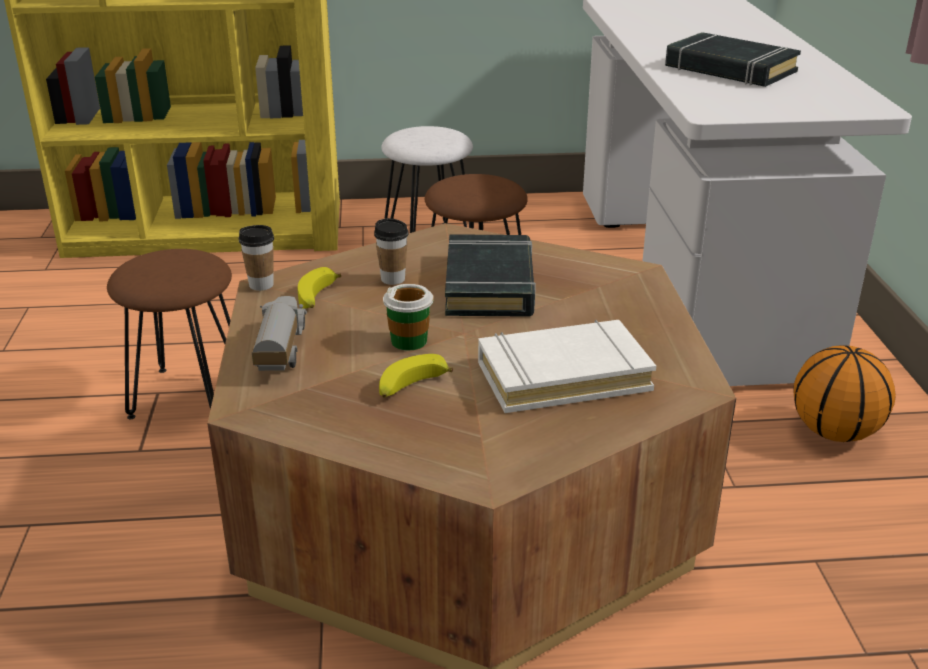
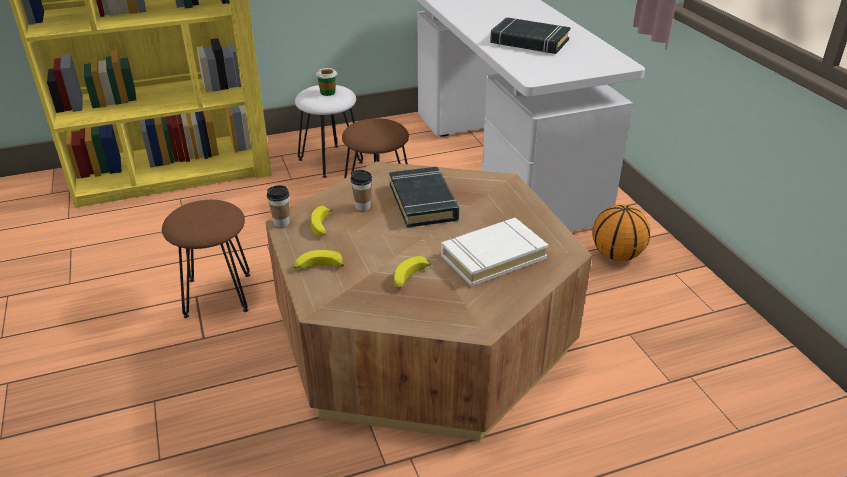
camera: 15 degrees left, 5 degrees up
toy truck [252,296,307,371] -> banana [294,250,344,268]
cup [383,284,433,350] -> cup moved to [316,68,337,96]

